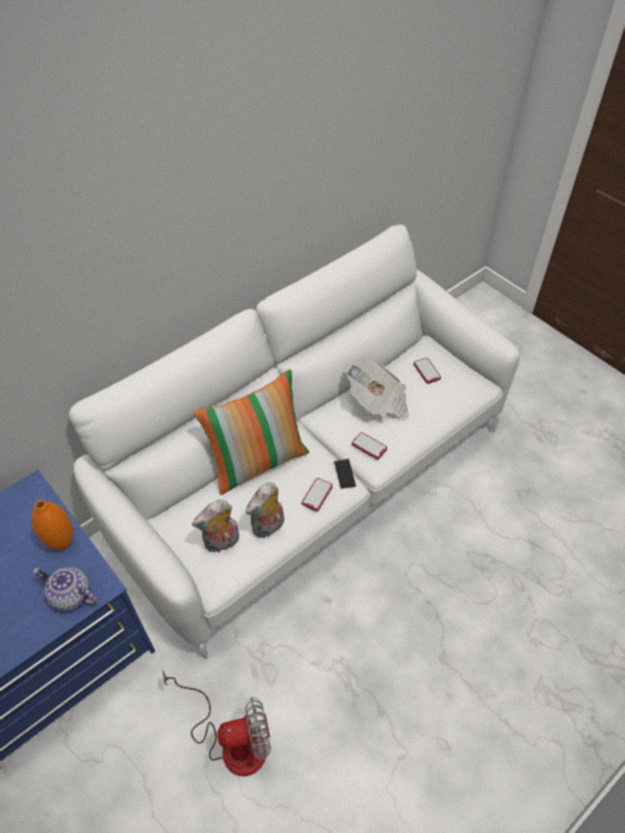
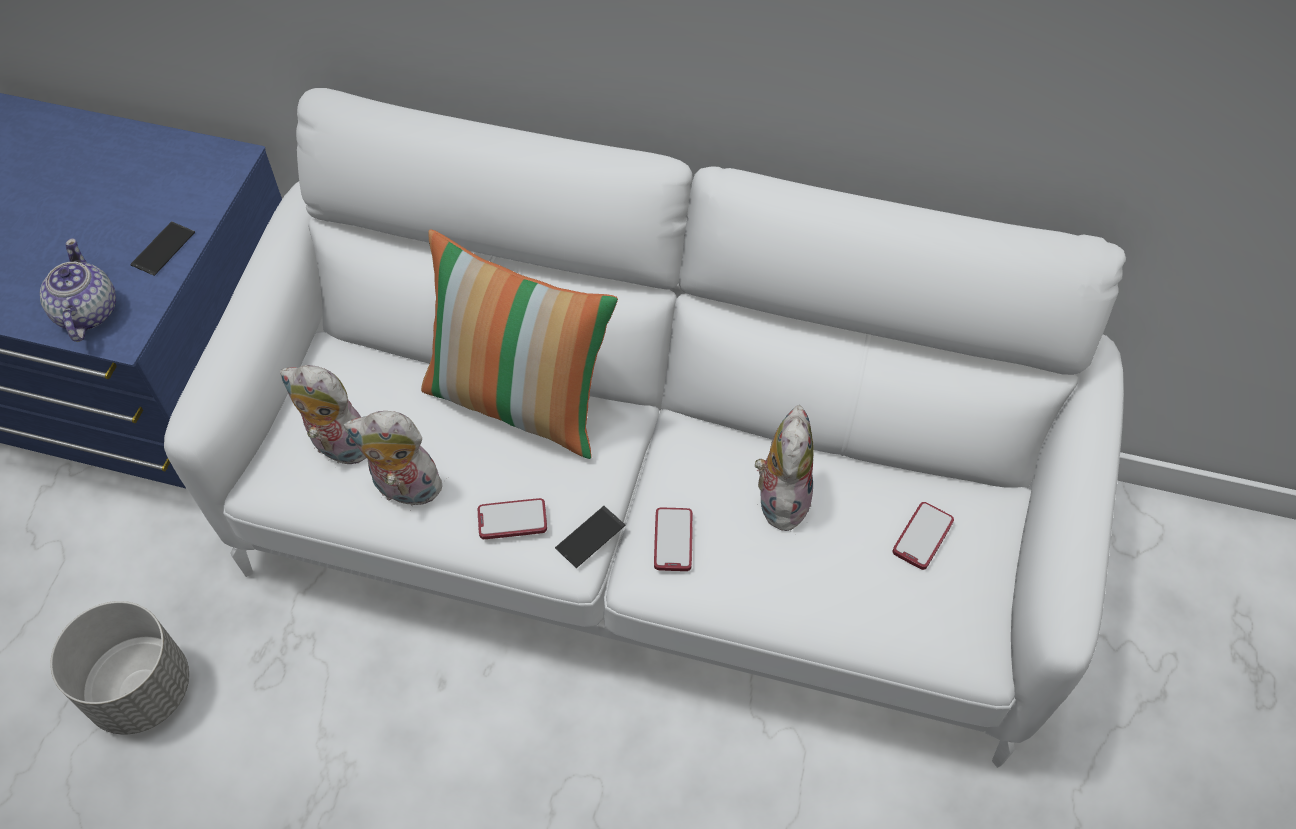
camera: 55 degrees right, 5 degrees up
orange vase [31,500,73,550] -> phone [130,221,195,276]
fan [162,670,271,776] -> grey planter [50,601,189,735]
newspaper [346,358,409,418] -> plush toy [755,405,814,532]

